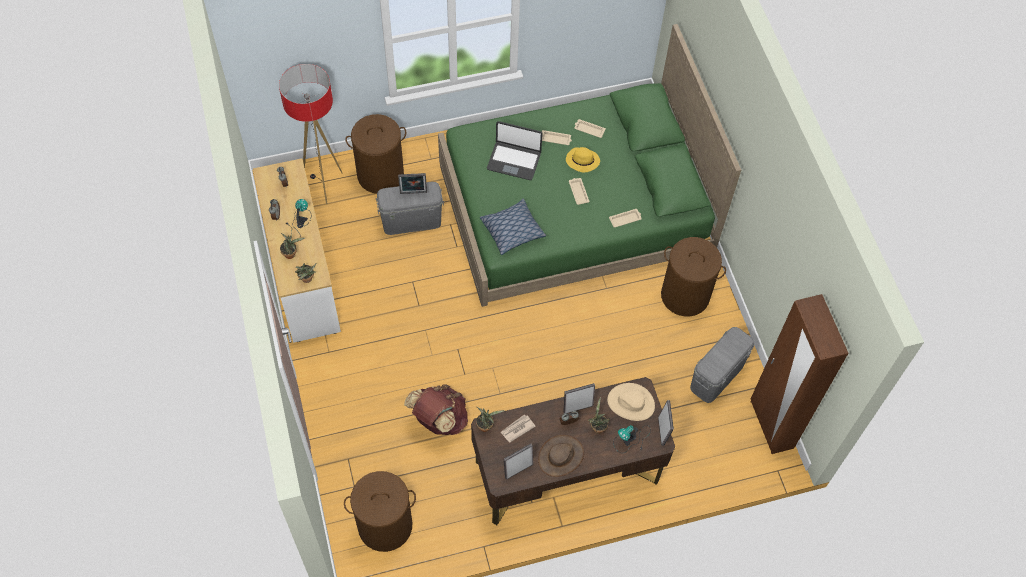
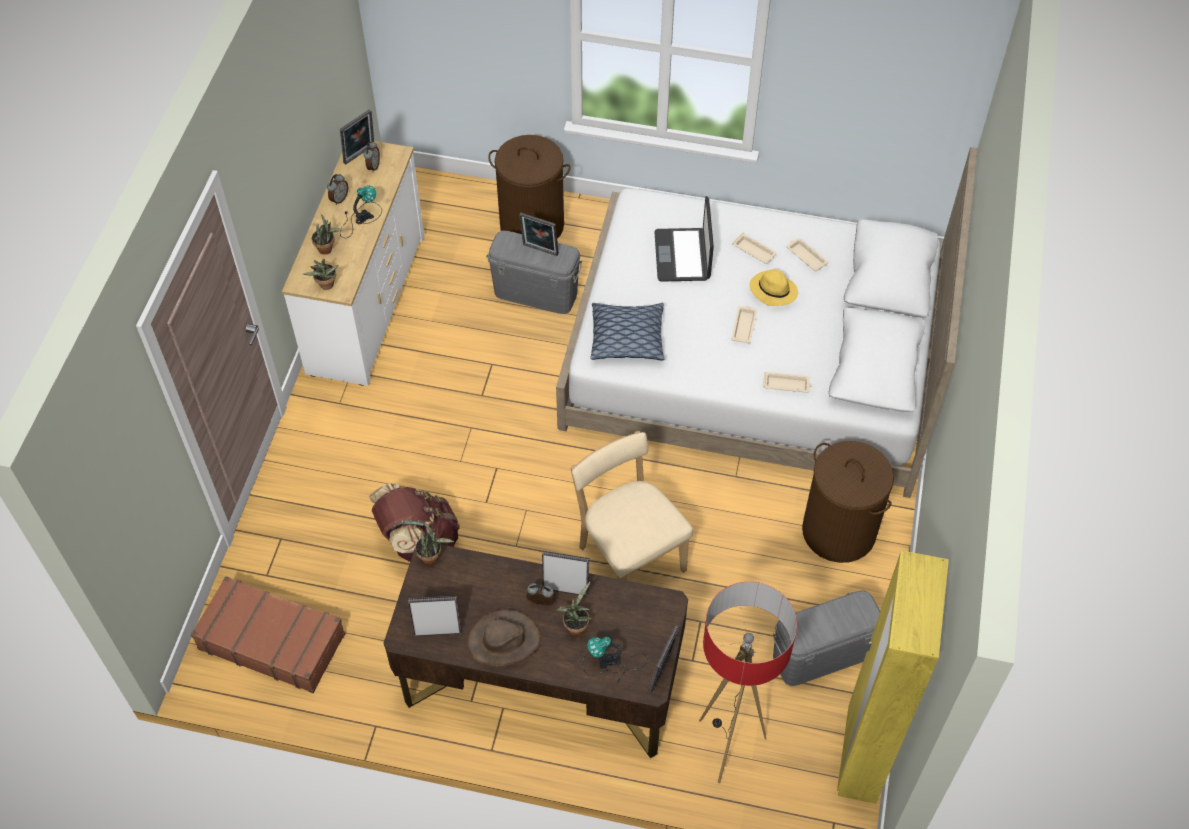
camera: 30 degrees right, 5 degrees down
floor lamp [279,64,343,204] -> floor lamp moved to [699,582,797,783]
brown laundry basket [344,471,416,552] -> brown suitcase [191,576,345,693]
green bed [438,24,741,307] -> white bed [556,147,978,498]
laptop [487,121,543,180] -> laptop turned 45 degrees clockwise [654,196,714,282]
newspaper [501,414,536,442] -> none
beige hat [607,383,655,421] -> none
brown wardrobe [750,294,848,454] -> yellow wardrobe [837,551,949,804]
none -> picture frame [340,109,374,165]
none -> beige chair [570,431,693,581]

